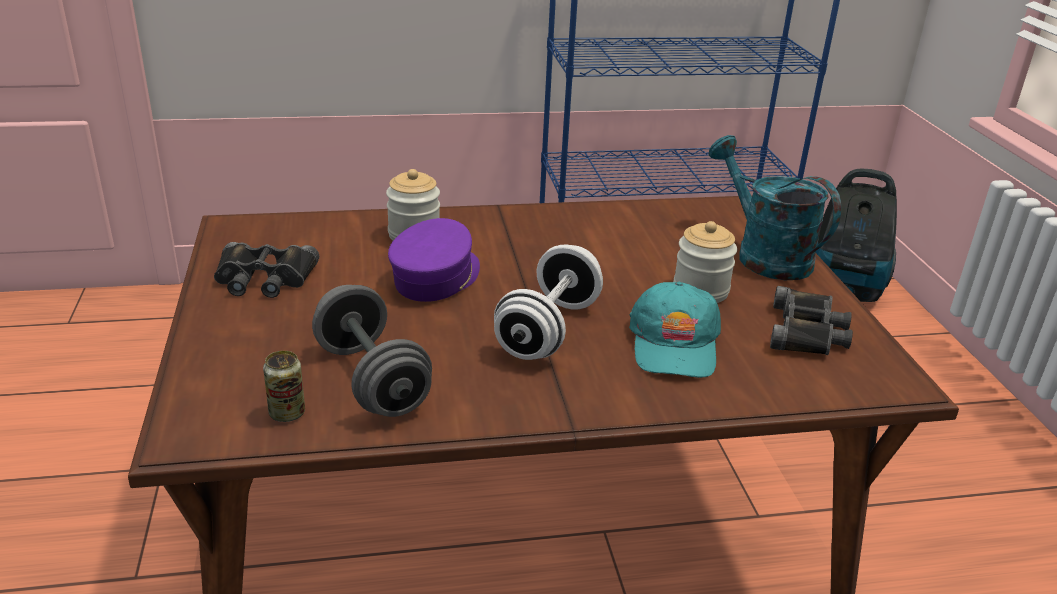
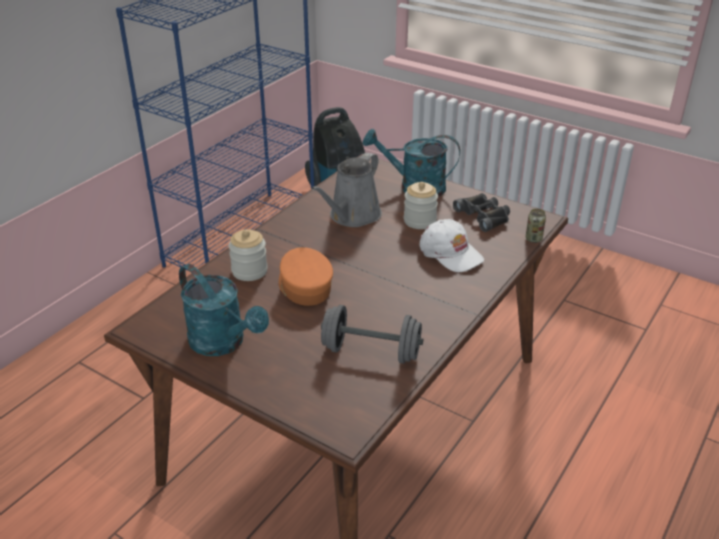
camera: 45 degrees left, 5 degrees up
black binoculars [214,242,319,298] -> turquoise watering can [179,264,269,356]
can [263,351,305,422] -> can moved to [526,209,546,243]
purple cap [388,218,480,302] -> orange cap [279,247,333,306]
white dumbbell [494,245,603,360] -> none
turquoise cap [629,282,721,378] -> white cap [419,219,484,273]
none -> grey watering can [311,153,382,227]

